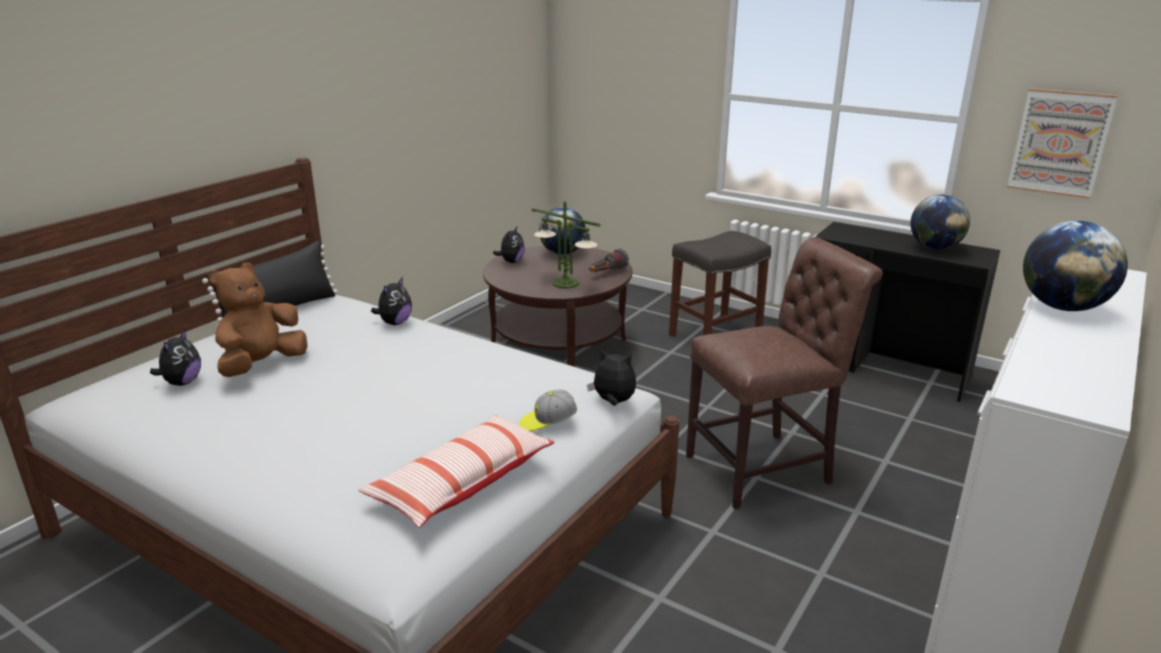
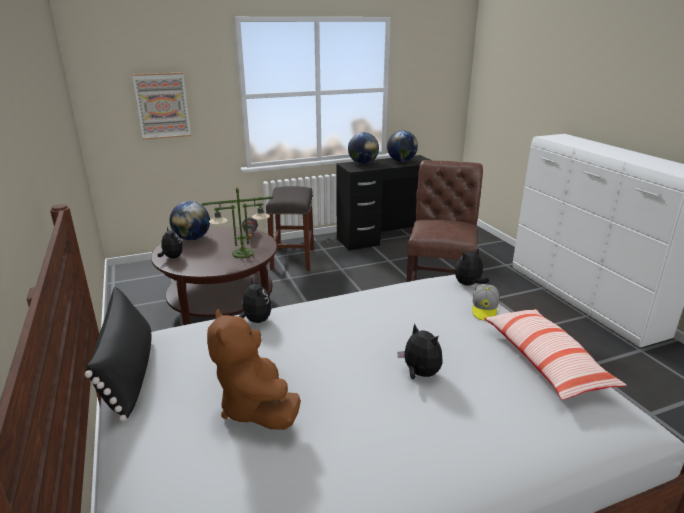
camera: 55 degrees left, 0 degrees up
plush toy [150,330,201,386] -> plush toy moved to [397,323,442,379]
picture [1007,88,1118,199] -> picture moved to [132,72,191,140]
globe [1023,221,1128,311] -> globe moved to [348,132,379,164]

